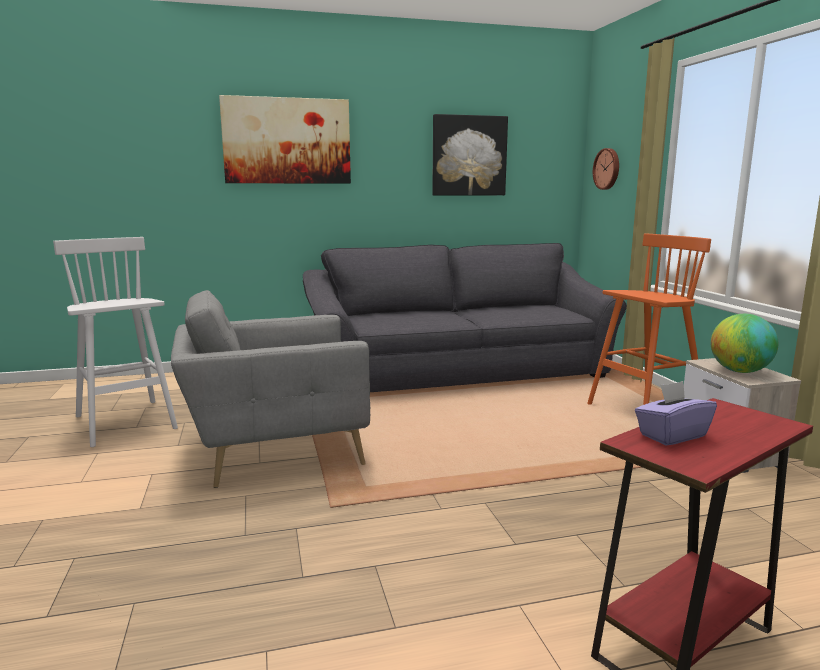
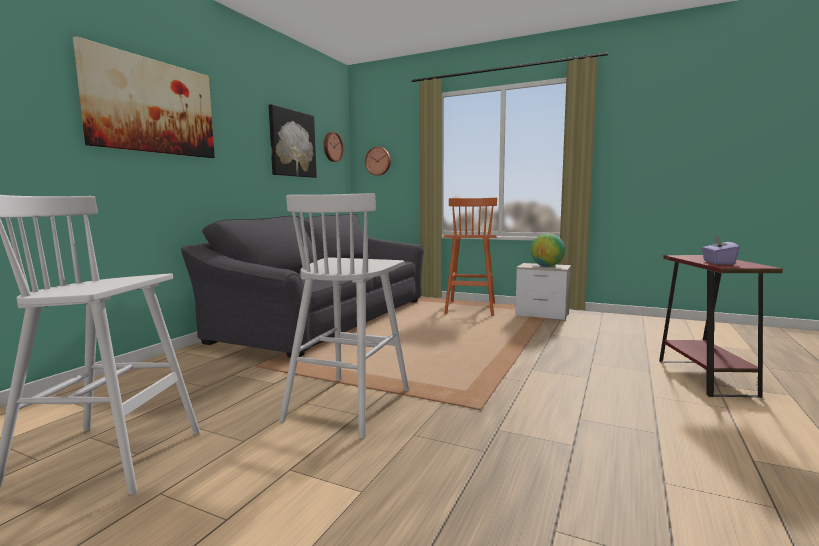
camera: 50 degrees left, 5 degrees down
grey armchair [171,290,370,488] -> white stool [279,193,409,438]
none -> wall clock [324,132,343,162]

